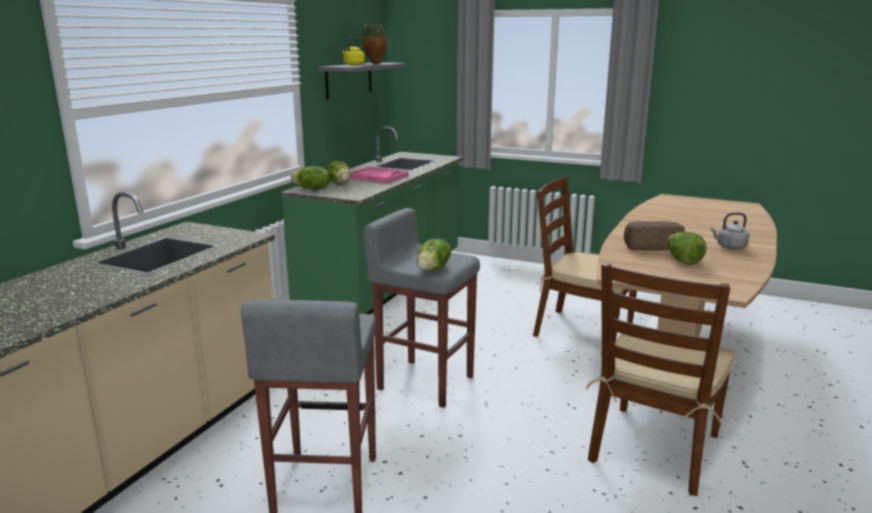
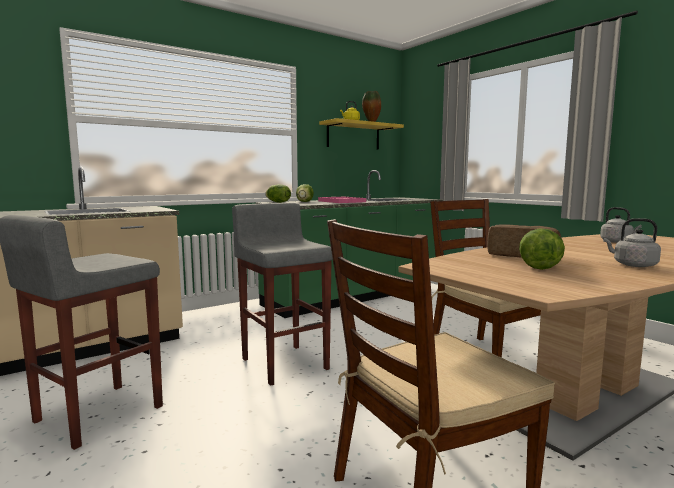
camera: 30 degrees right, 10 degrees down
grey shelf [318,62,406,99] -> yellow shelf [319,118,404,149]
lettuce [417,239,451,271] -> none
none -> grey kettle [600,207,642,243]

